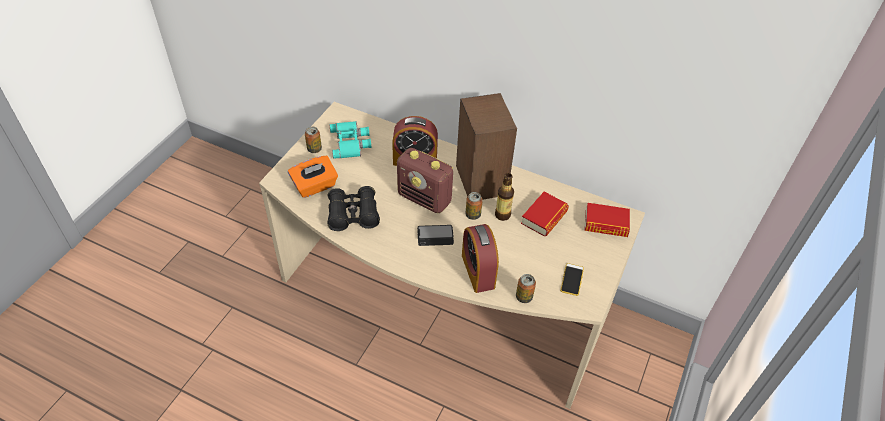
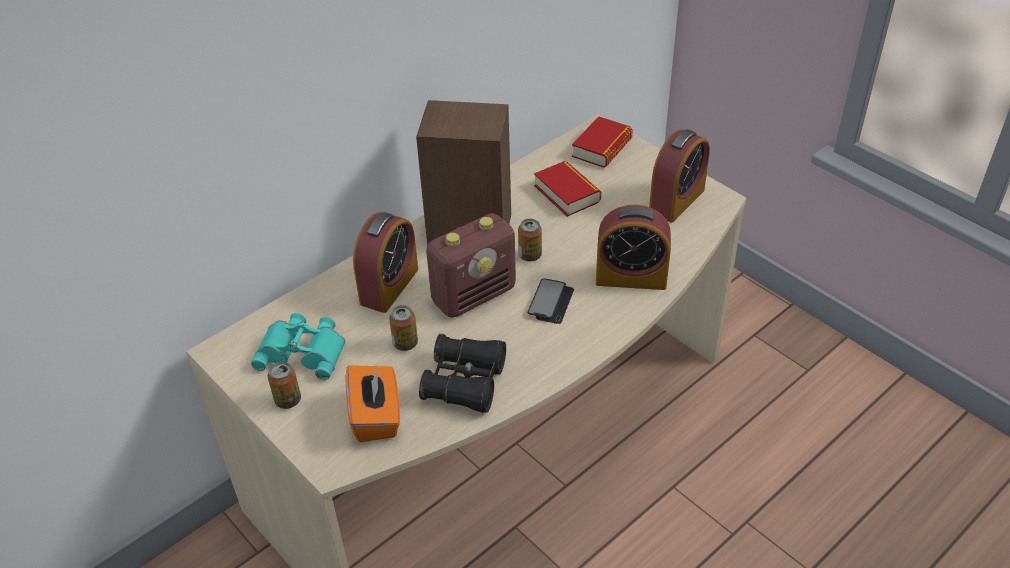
camera: 65 degrees left, 5 degrees down
bottle [495,173,514,221] -> none
can [516,274,536,303] -> can moved to [389,305,418,351]
phone [560,263,584,296] -> alarm clock [649,129,710,223]

